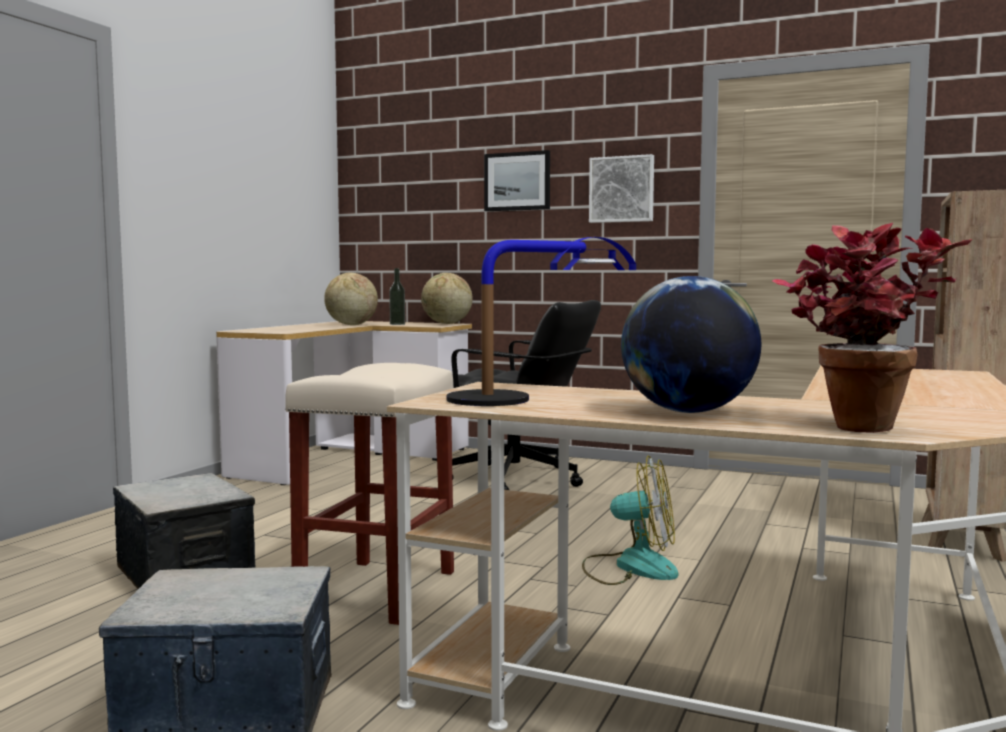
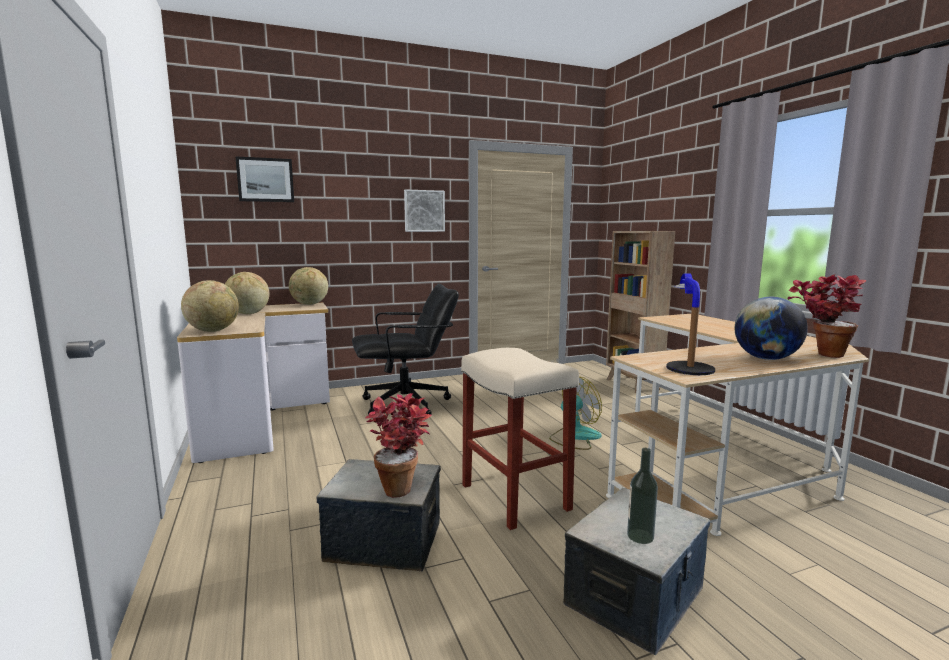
camera: 45 degrees left, 5 degrees up
bottle [389,268,405,325] -> bottle moved to [627,448,658,544]
picture [484,150,550,211] -> picture moved to [235,156,294,202]
none -> globe [181,280,239,332]
none -> potted plant [365,393,432,498]

